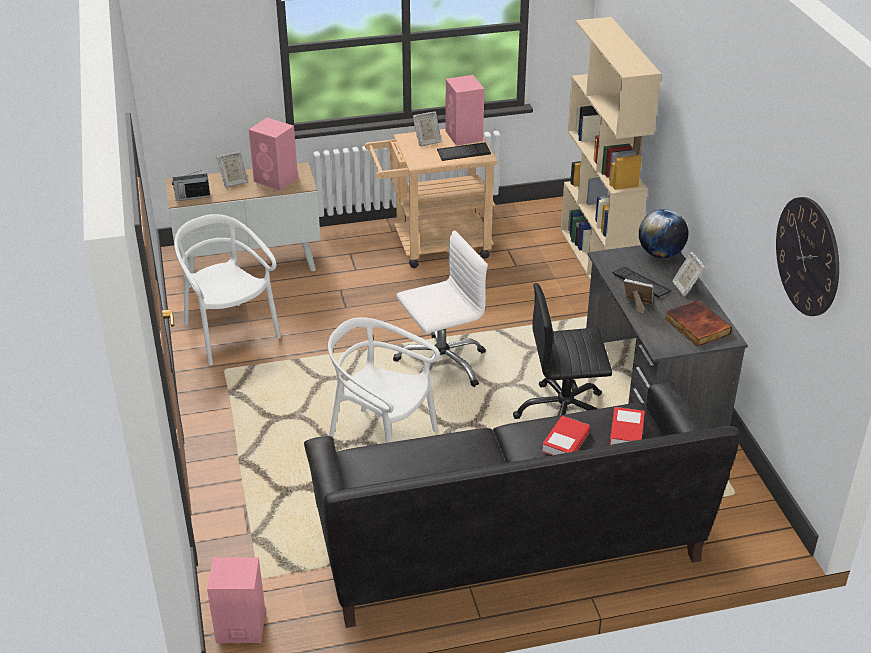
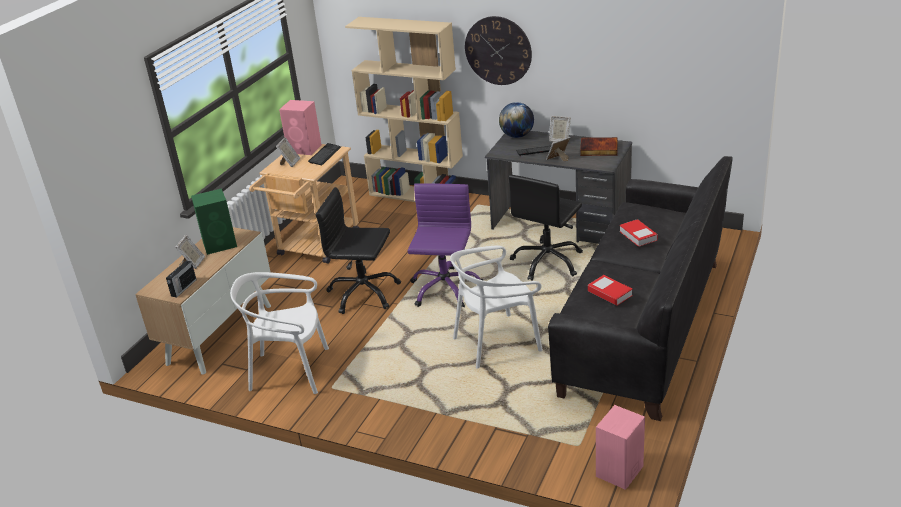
camera: 50 degrees left, 5 degrees down
pink speaker [249,118,298,191] -> green speaker [191,188,237,255]
white office chair [393,230,488,387] -> purple office chair [408,183,484,307]
book [609,407,645,445] -> book moved to [588,275,632,306]
wall clock [776,197,839,316] -> wall clock moved to [465,16,532,85]
none -> black office chair [316,187,401,314]

